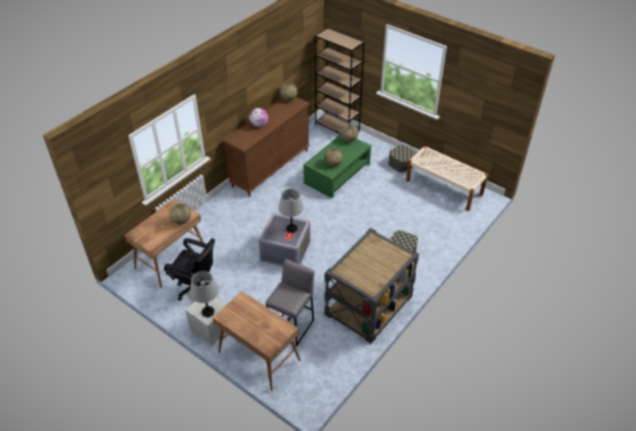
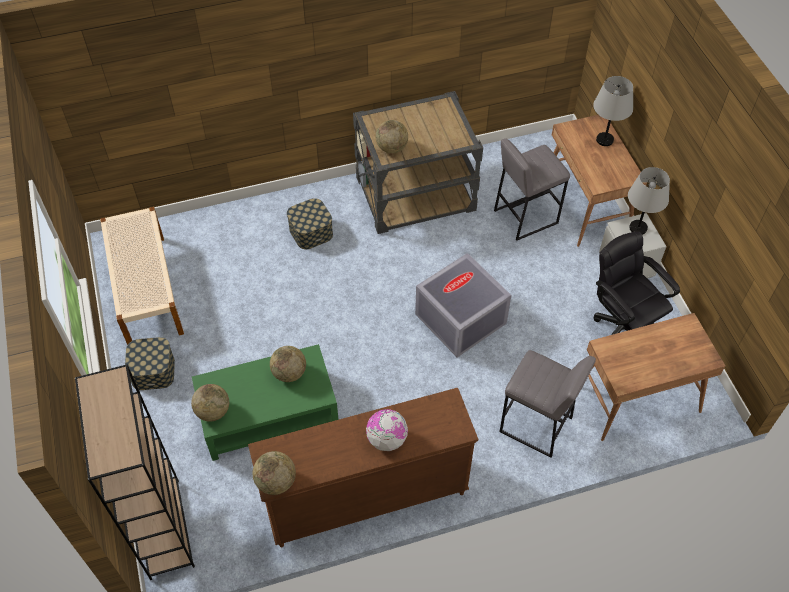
camera: 145 degrees left, 10 degrees up
globe [169,203,191,224] -> globe moved to [376,120,408,153]
grey table lamp [278,189,304,233] -> grey table lamp moved to [593,76,633,146]
none -> grey stool [500,350,596,458]

